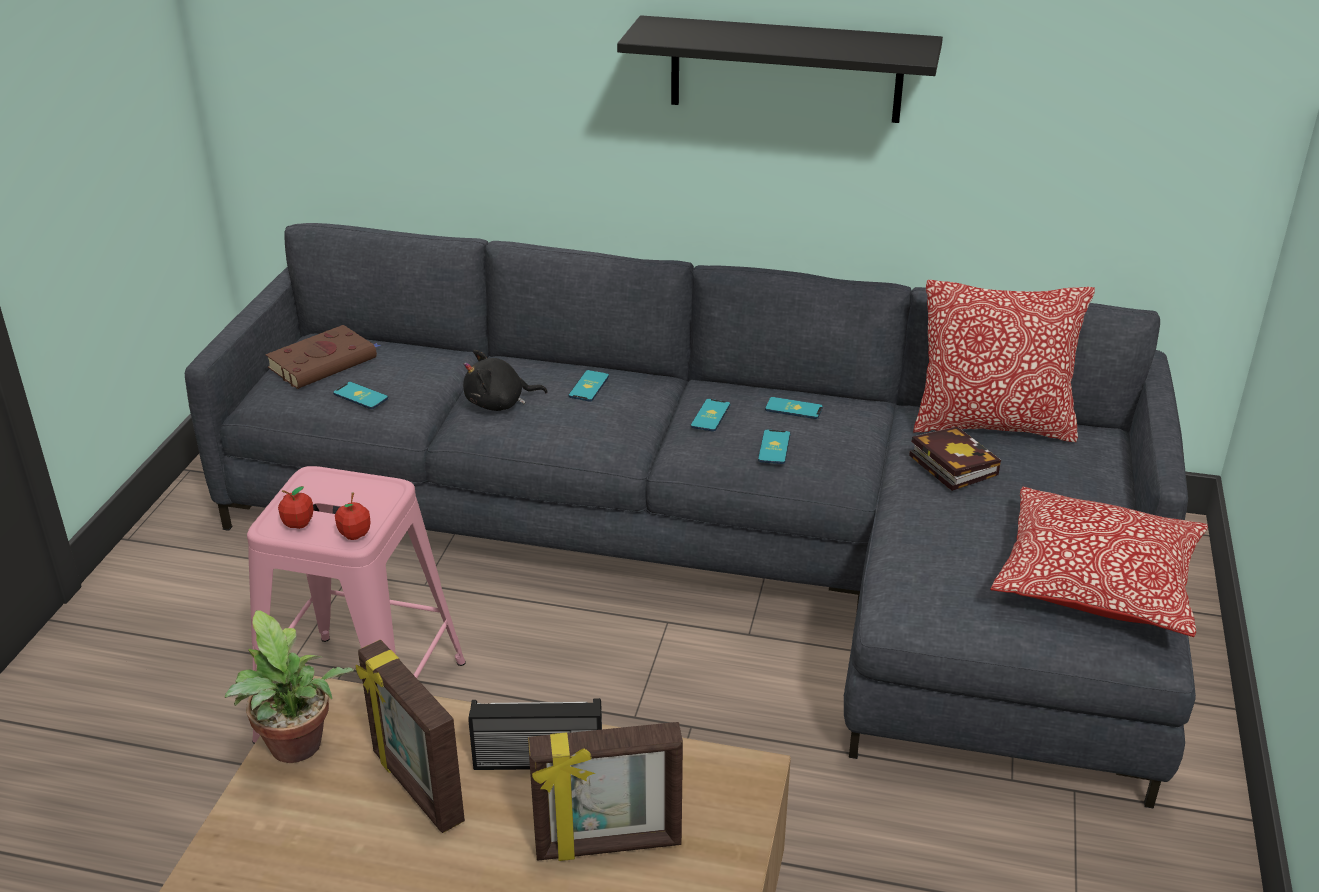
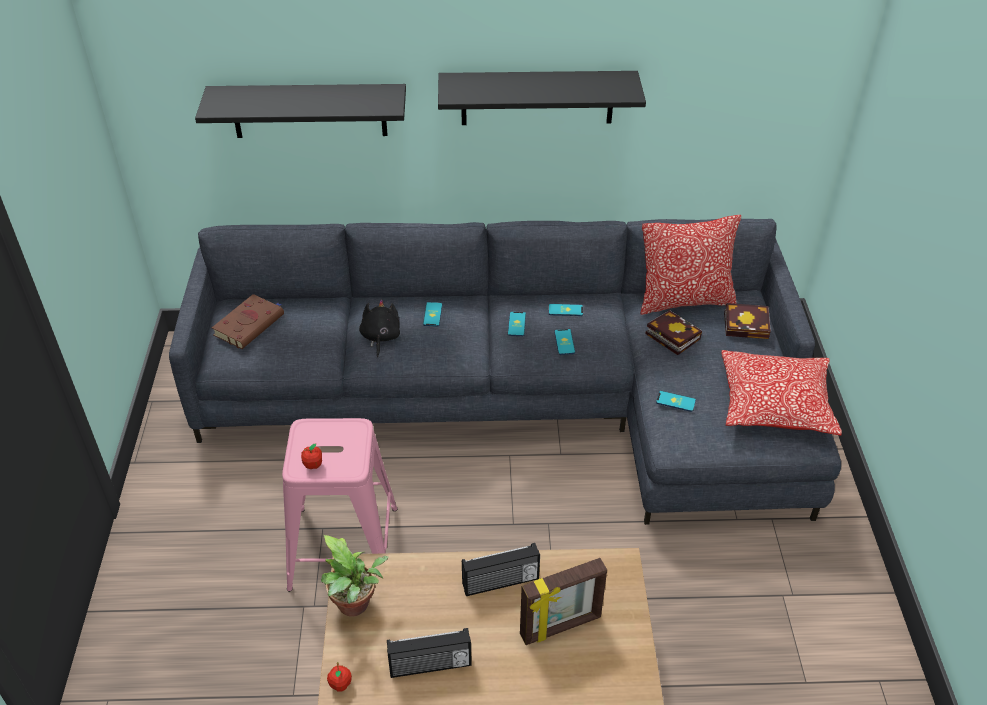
camera: 15 degrees left, 10 degrees up
phone [333,382,388,409] -> phone moved to [656,391,696,412]
apple [335,492,371,540] -> apple moved to [327,662,352,692]
picture frame [355,640,465,833] -> none
black plush toy [463,350,548,411] -> black plush toy turned 120 degrees clockwise [359,299,400,357]
none -> black shelf [195,84,406,138]
none -> radio [387,628,472,678]
none -> book [724,303,771,339]

